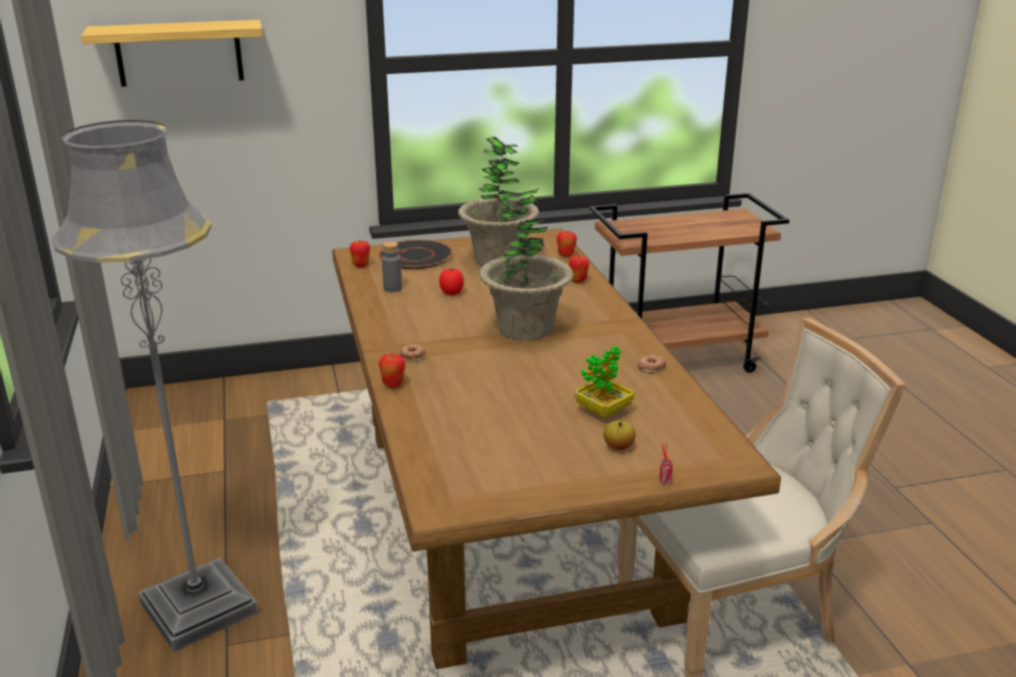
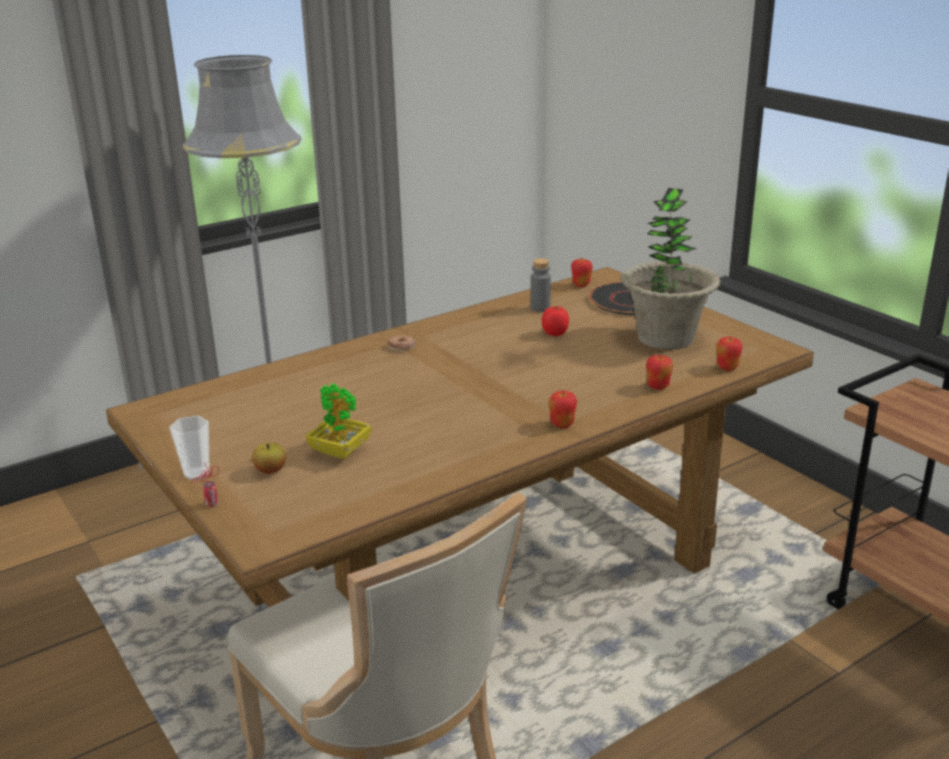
camera: 70 degrees right, 0 degrees up
shelf [81,20,263,87] -> none
apple [379,353,405,388] -> apple moved to [549,390,577,428]
potted plant [479,188,573,341] -> none
donut [637,355,666,373] -> none
none -> cup [170,416,210,480]

